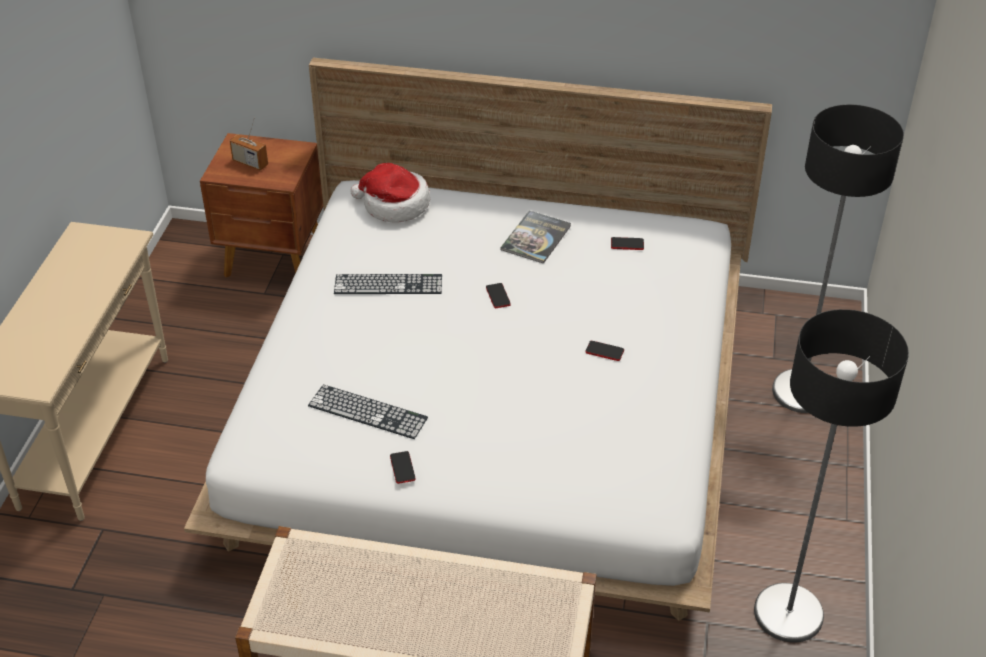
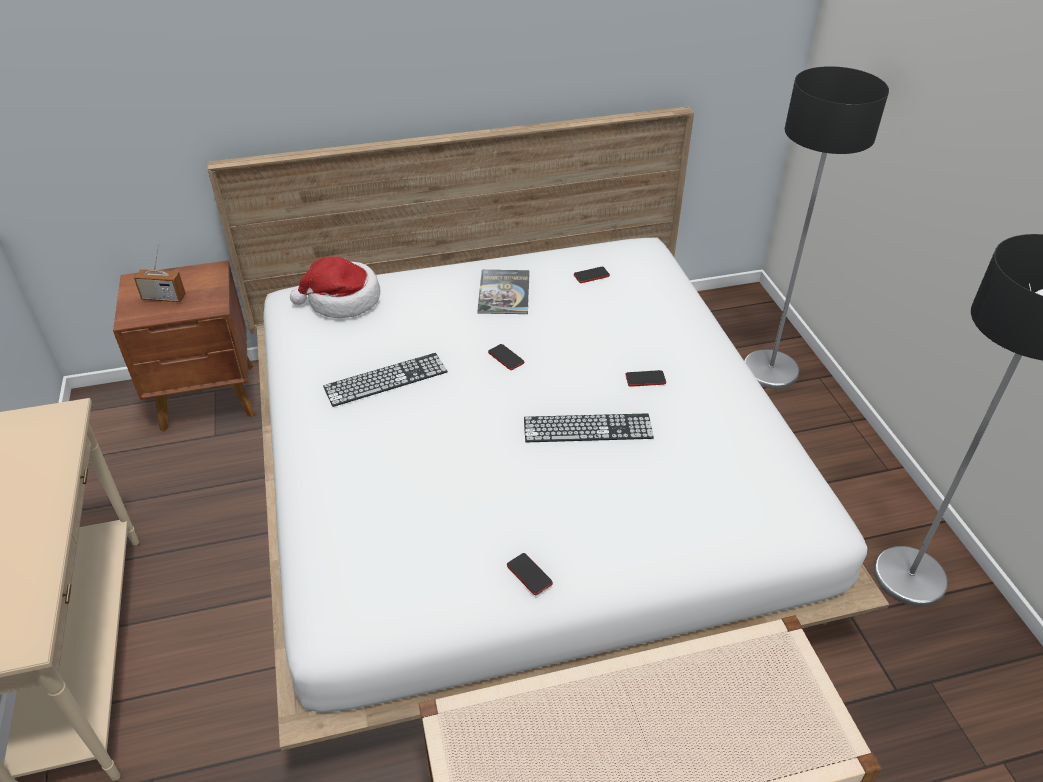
camera: 25 degrees left, 0 degrees up
keyboard [308,385,428,439] -> keyboard moved to [524,414,654,442]

